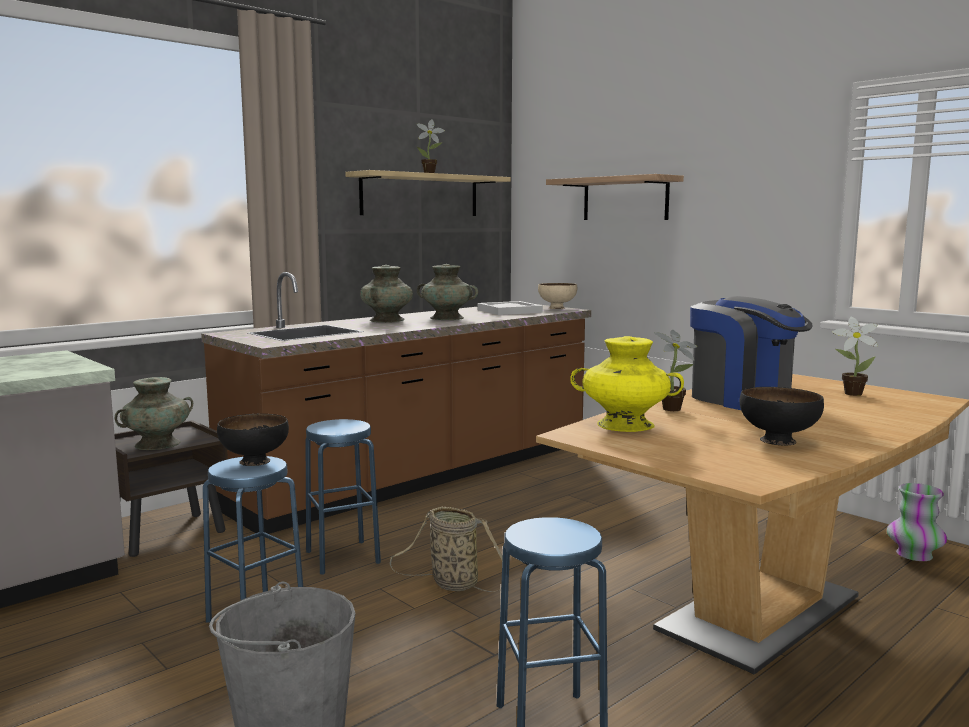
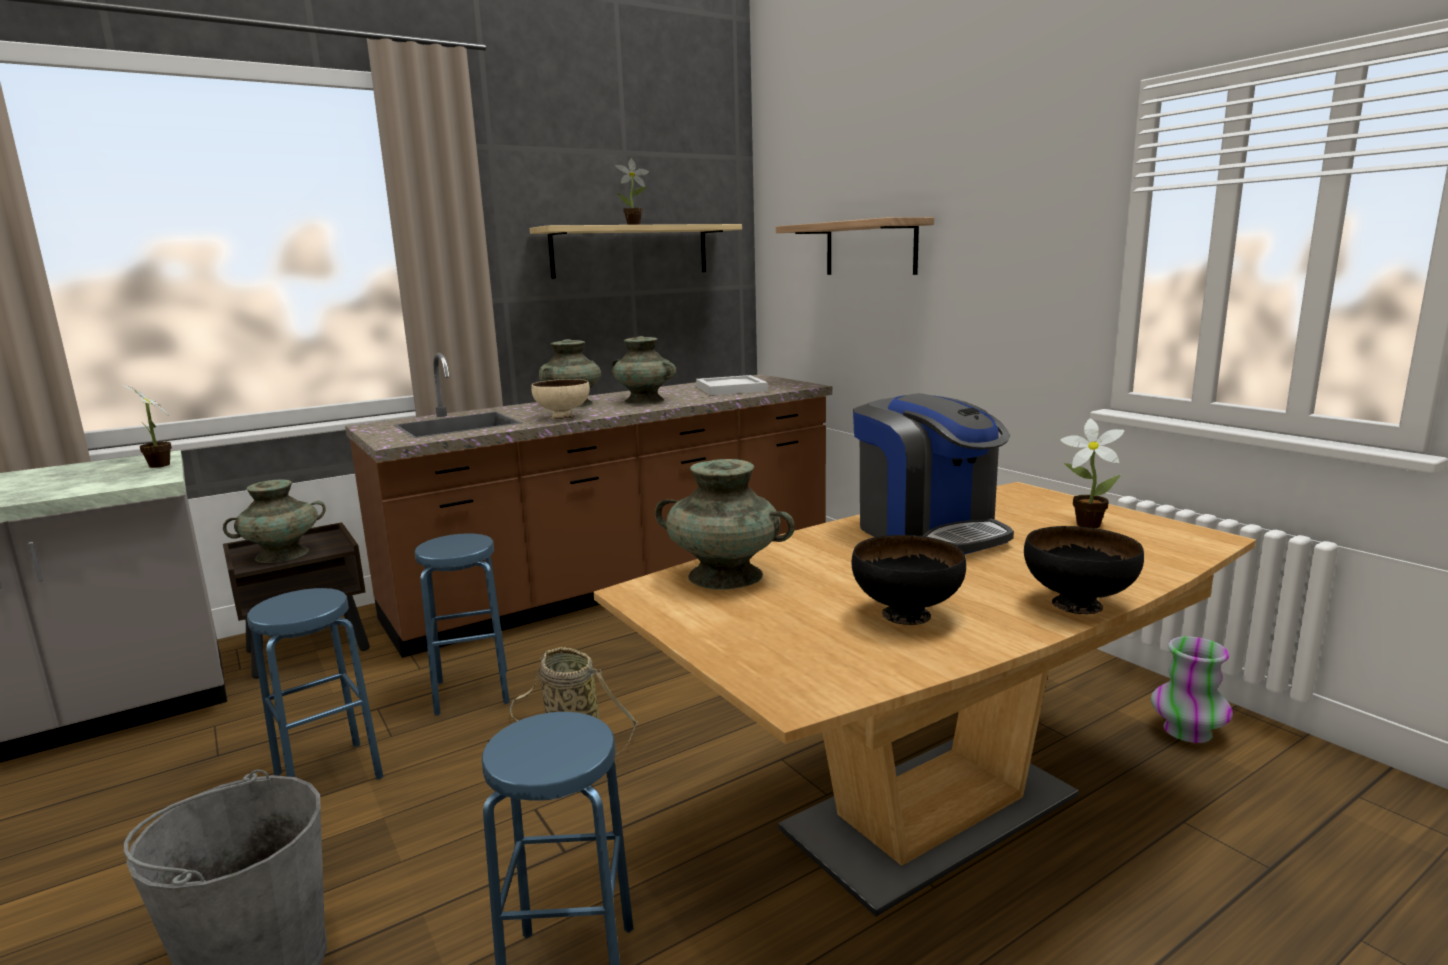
camera: 10 degrees right, 5 degrees up
black bowl [217,414,289,466] -> black bowl moved to [1024,526,1144,614]
beige bowl [538,283,577,309] -> beige bowl moved to [531,379,590,420]
yellow vase [570,336,684,432] -> turquoise vase [655,459,795,589]
potted plant [654,330,697,411] -> potted plant moved to [122,385,172,468]

